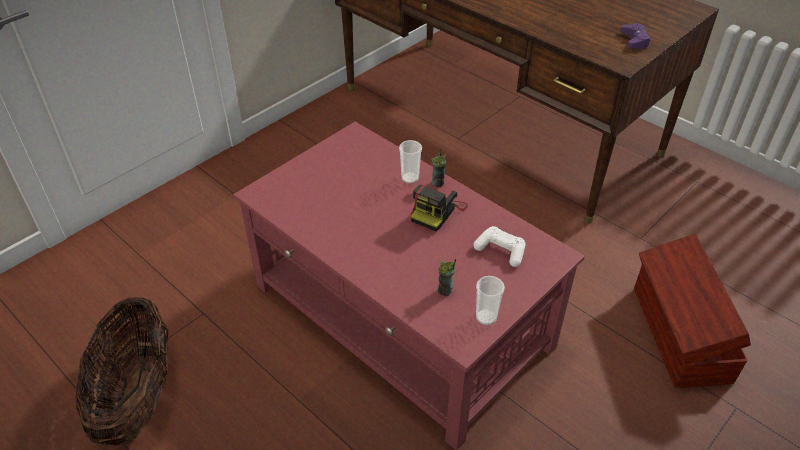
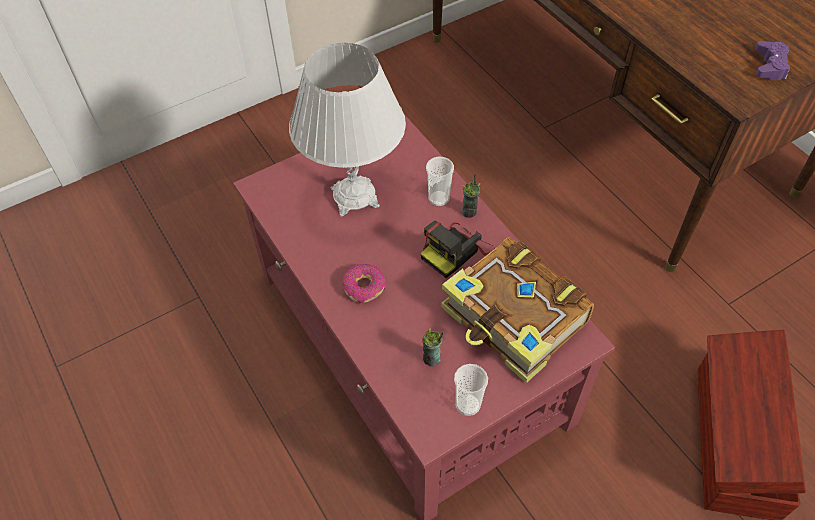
camera: 15 degrees right, 10 degrees up
basket [75,297,168,446] -> none
white game controller [474,226,525,267] -> book [441,237,594,383]
none -> white table lamp [289,43,406,217]
none -> donut [342,264,386,303]

